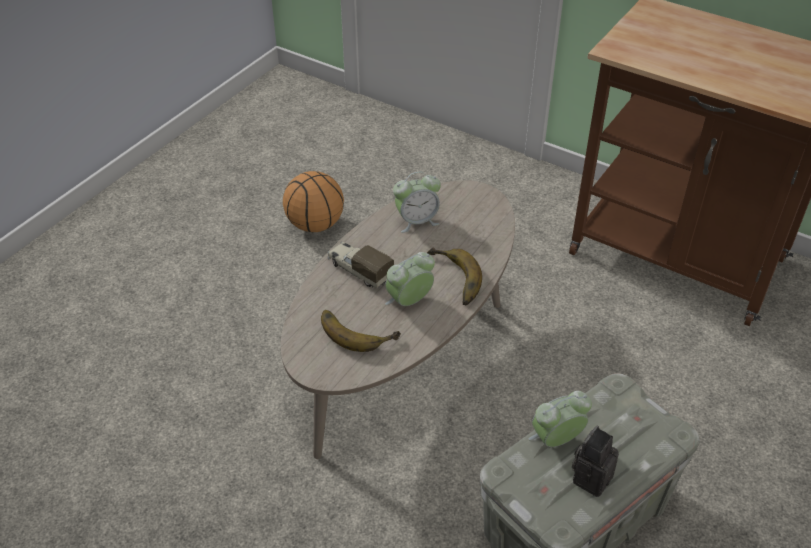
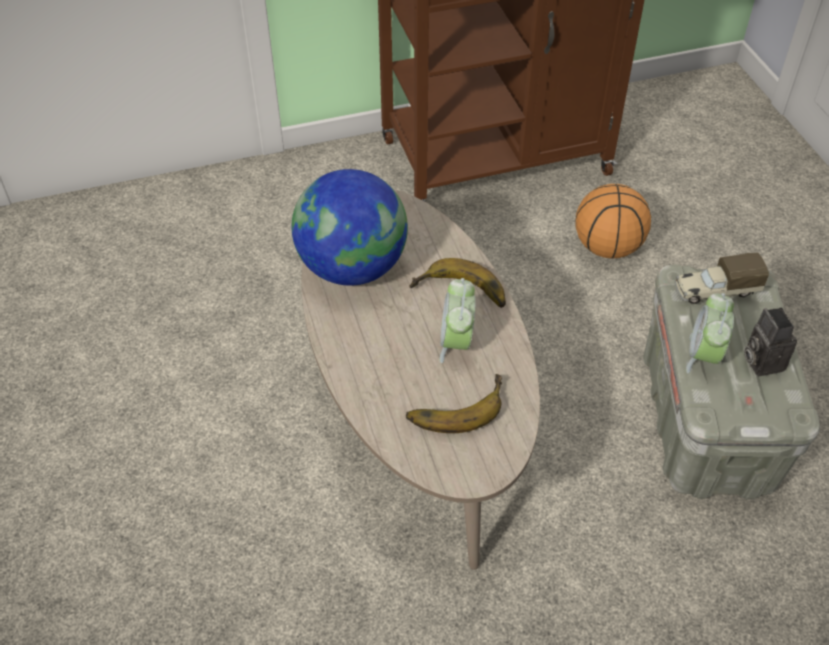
camera: 50 degrees left, 5 degrees up
basketball [283,171,344,232] -> basketball moved to [575,184,651,258]
toy truck [327,241,394,288] -> toy truck moved to [675,253,769,304]
alarm clock [393,172,441,233] -> globe [291,169,408,286]

